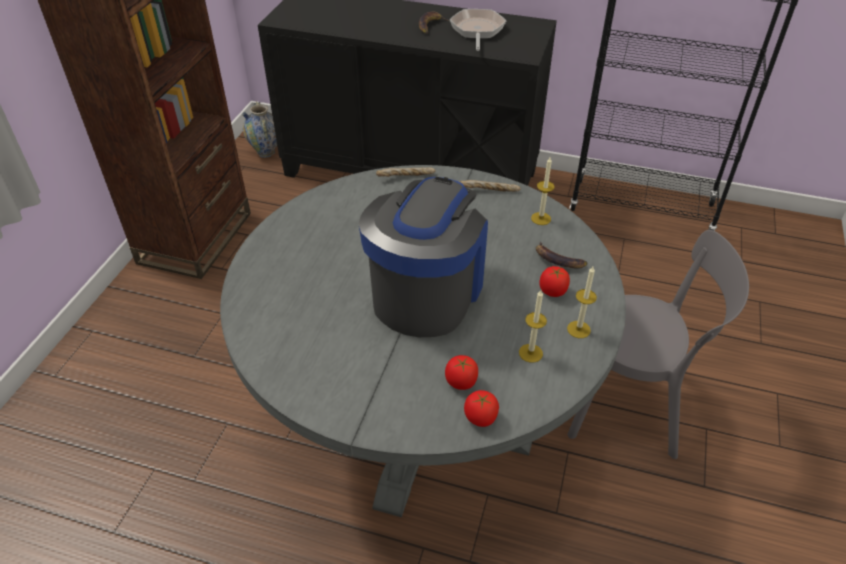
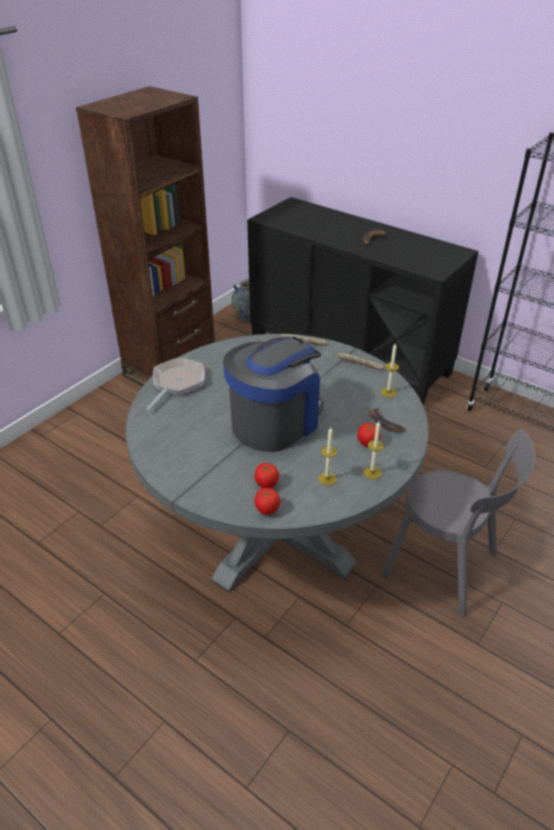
camera: 20 degrees right, 5 degrees down
frying pan [450,9,506,51] -> frying pan moved to [146,357,205,411]

